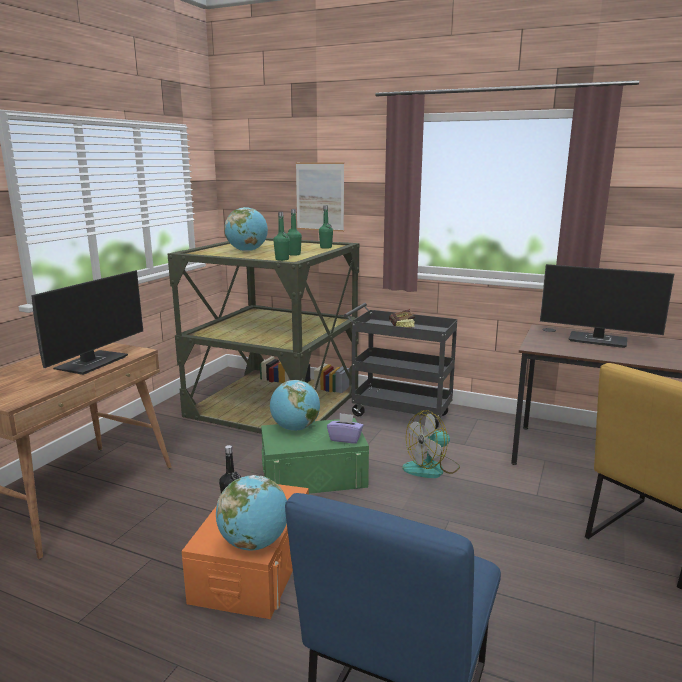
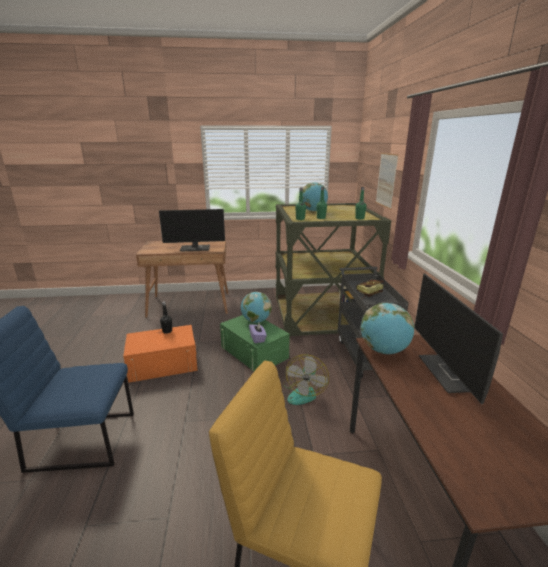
camera: 60 degrees right, 5 degrees up
globe [216,475,287,550] -> globe moved to [361,303,414,354]
fan [402,410,460,478] -> fan turned 105 degrees counterclockwise [283,354,329,405]

